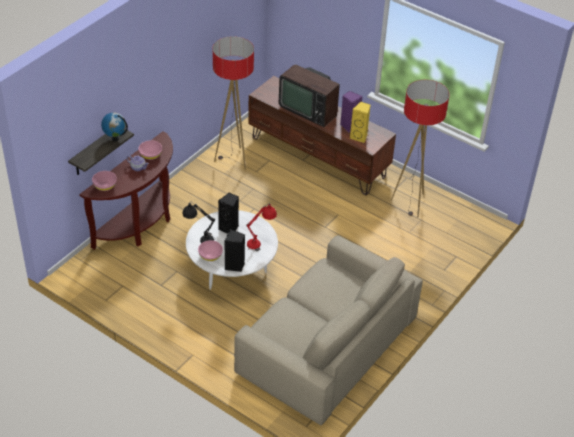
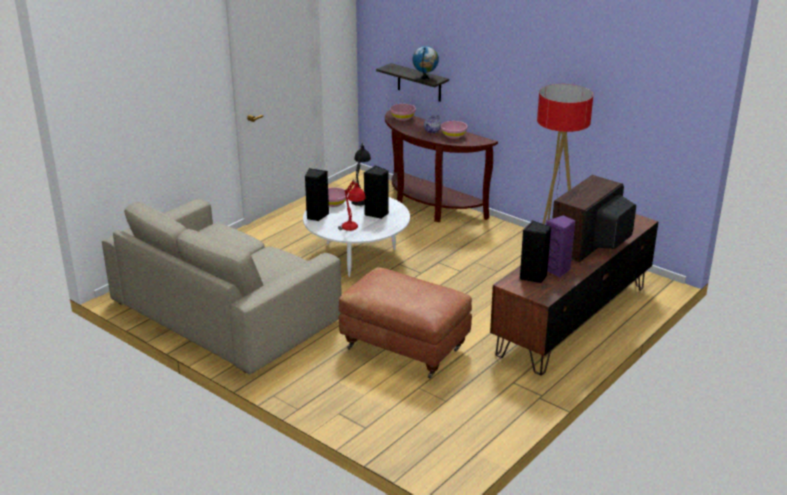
camera: 95 degrees right, 15 degrees down
yellow speaker [350,102,370,143] -> black speaker [520,221,551,283]
floor lamp [391,80,450,218] -> none
none -> brown ottoman [338,267,472,379]

